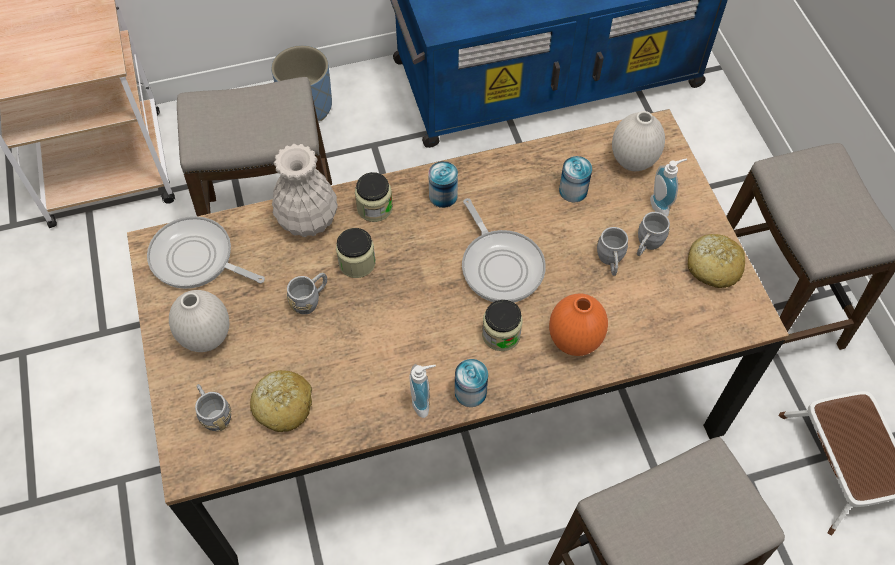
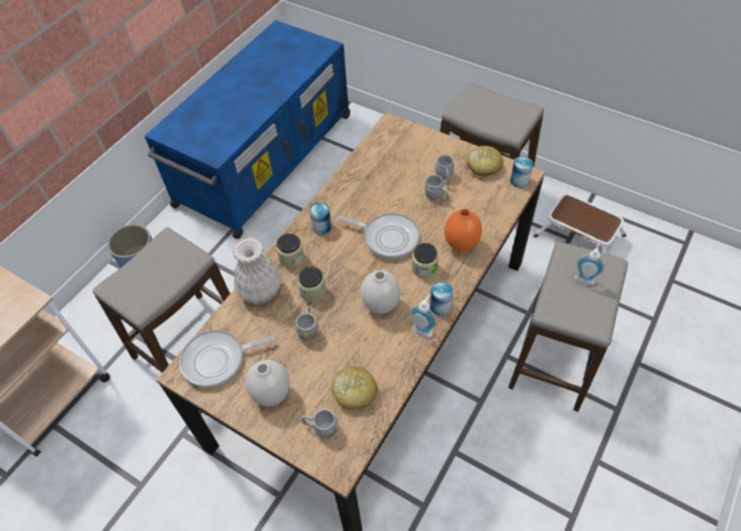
camera: 40 degrees left, 5 degrees down
can [559,156,592,203] -> can moved to [510,156,533,188]
white vase [612,111,665,171] -> white vase moved to [361,270,400,314]
soap dispenser [650,159,687,217] -> soap dispenser moved to [575,243,604,285]

